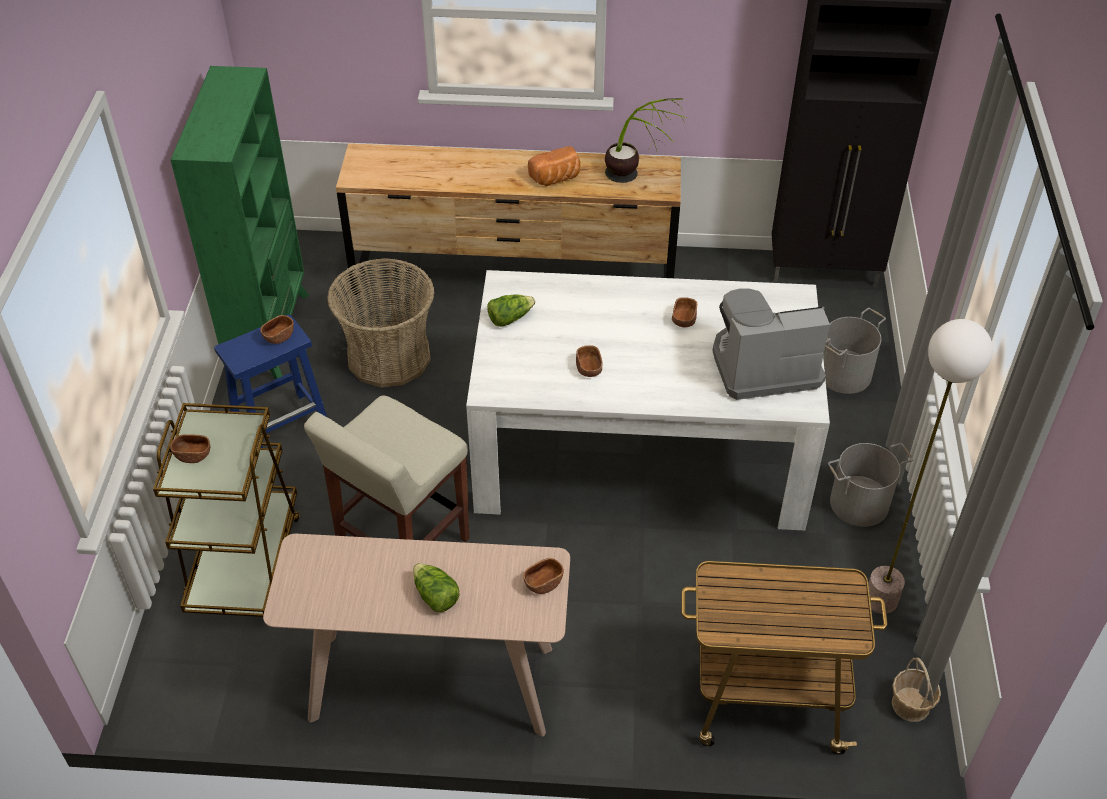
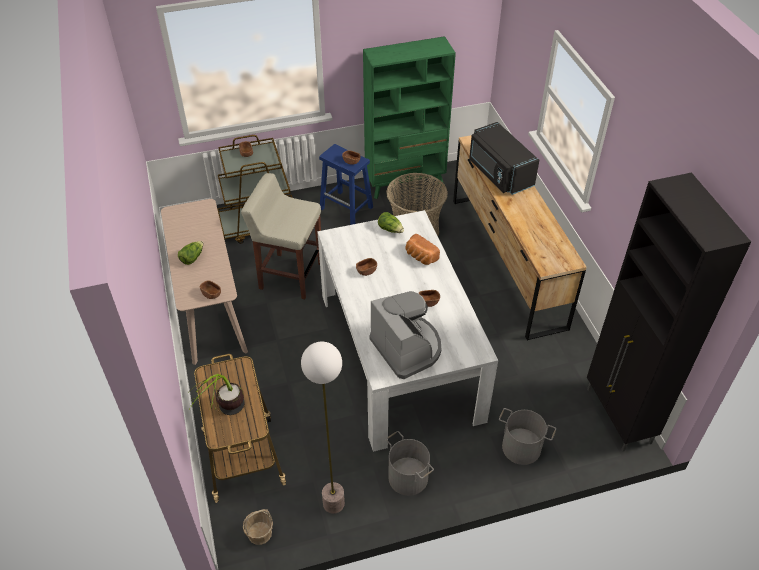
camera: 70 degrees right, 0 degrees up
bread [528,146,580,186] -> bread moved to [406,234,440,265]
potted plant [605,98,687,183] -> potted plant moved to [189,374,245,415]
none -> black microwave [469,122,539,195]

